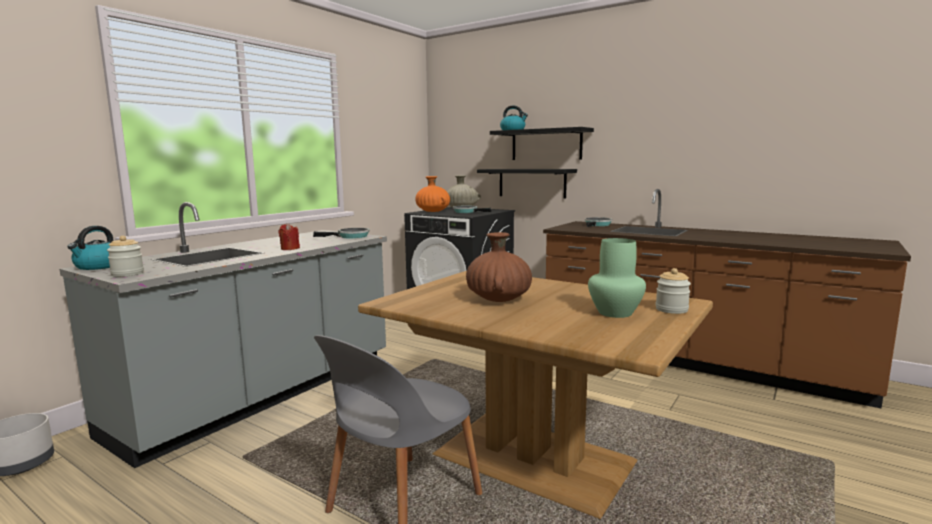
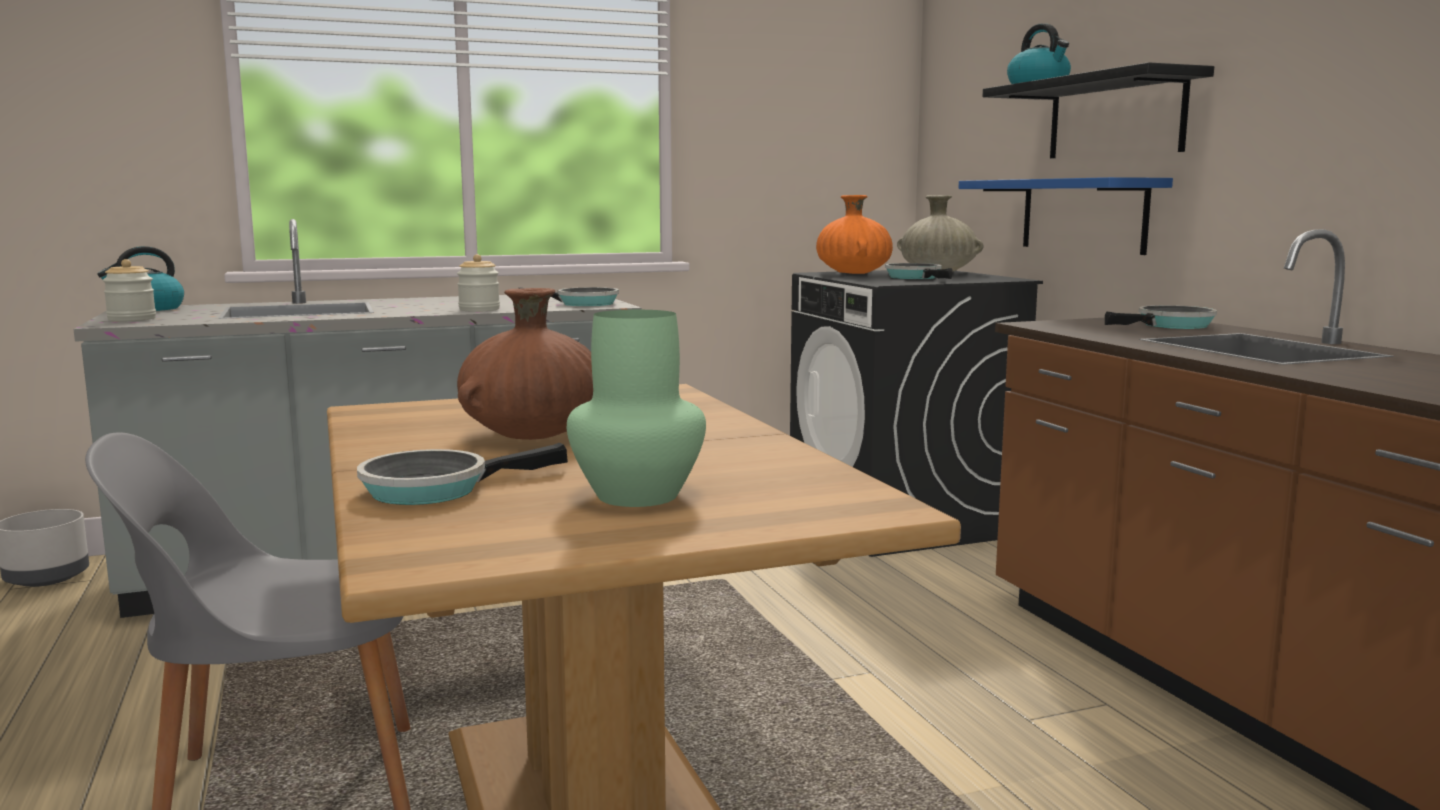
camera: 35 degrees right, 0 degrees up
red candle [278,223,300,250] -> none
black shelf [477,169,577,199] -> blue shelf [958,177,1173,255]
jar [656,268,691,314] -> jar moved to [457,254,500,312]
none -> frying pan [357,443,568,505]

